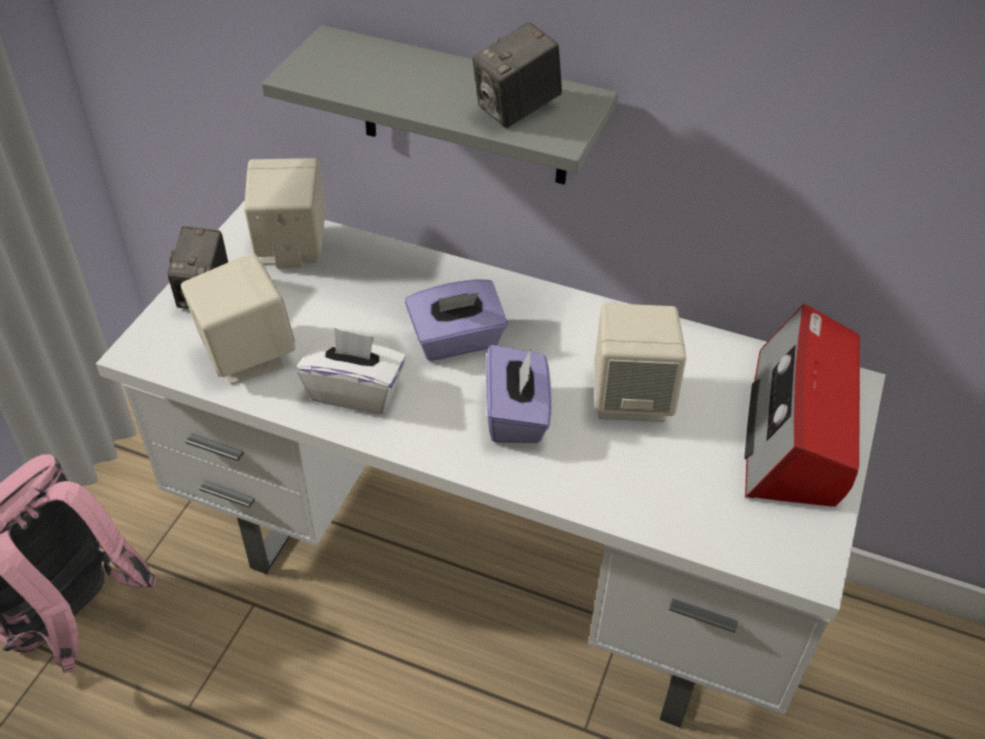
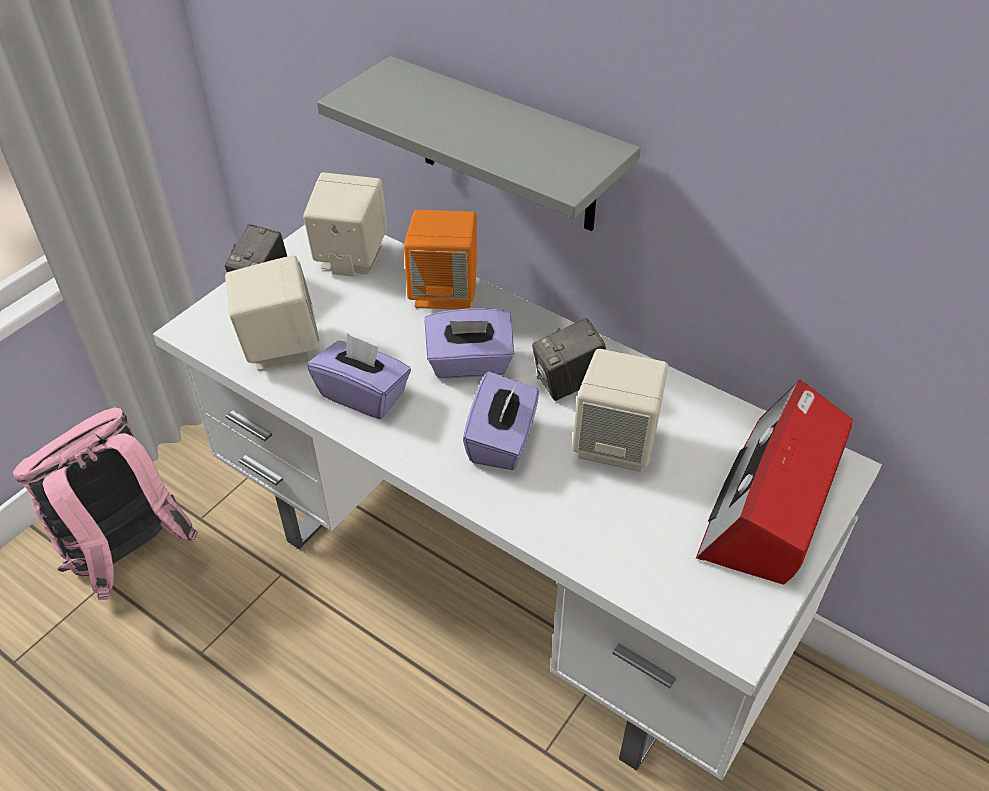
camera: 15 degrees right, 0 degrees up
white tissue box [296,328,406,414] -> purple tissue box [307,333,411,419]
camera [472,22,562,128] -> camera moved to [532,318,606,401]
none -> orange speaker [404,210,477,310]

